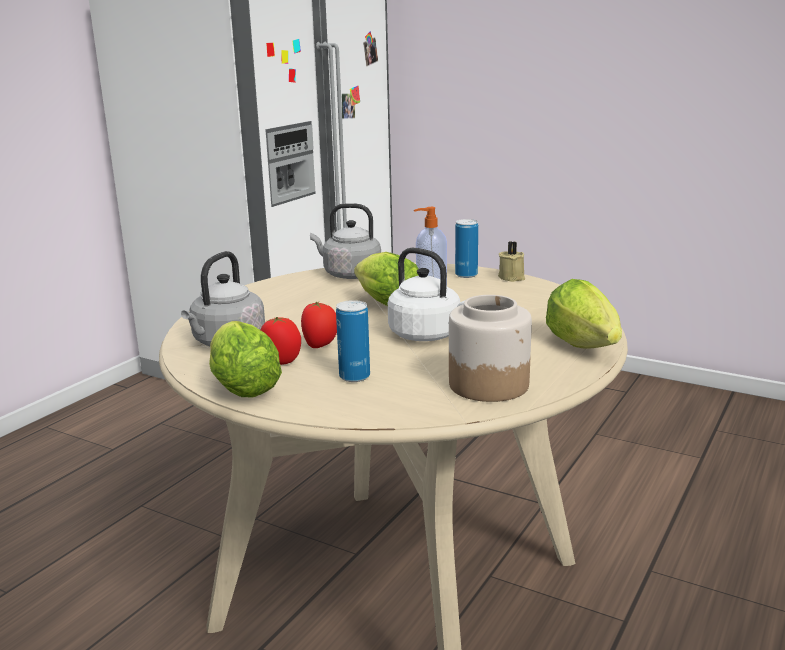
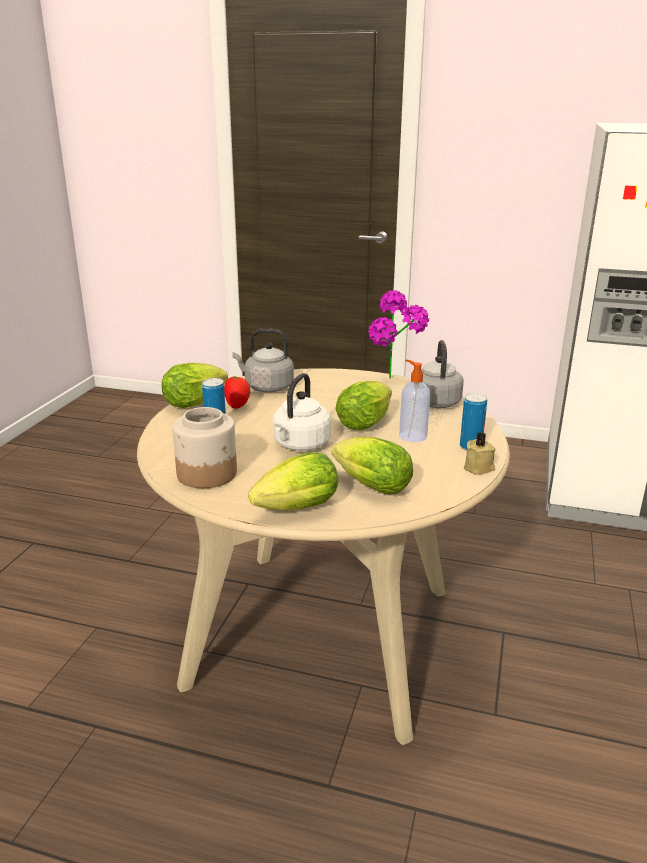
camera: 75 degrees right, 5 degrees up
tomato [301,302,337,348] -> none
none -> lettuce [332,437,413,495]
none -> potted plant [368,290,429,378]

